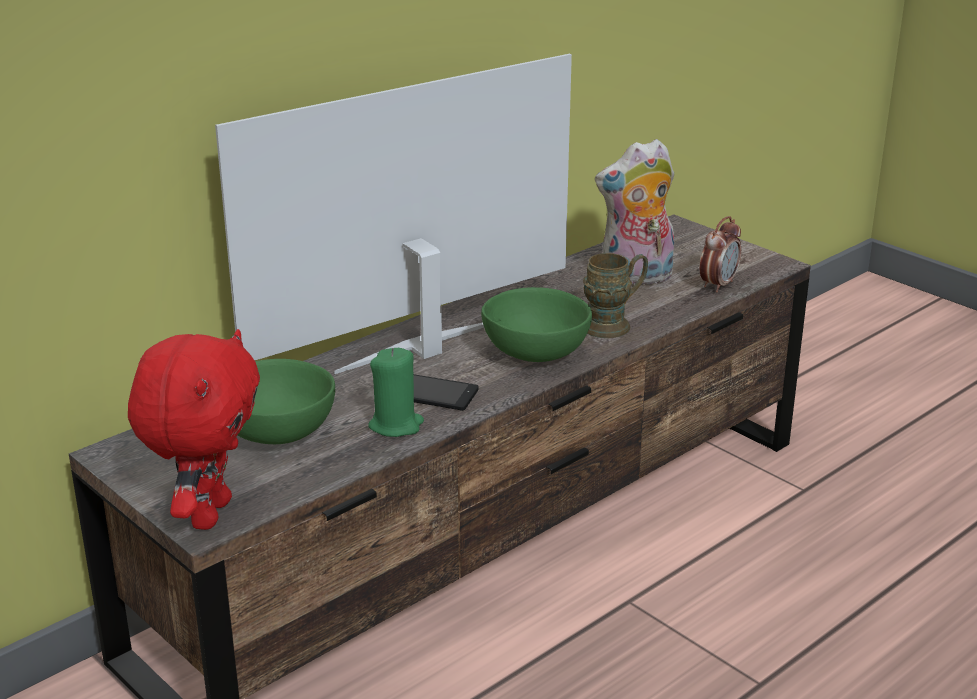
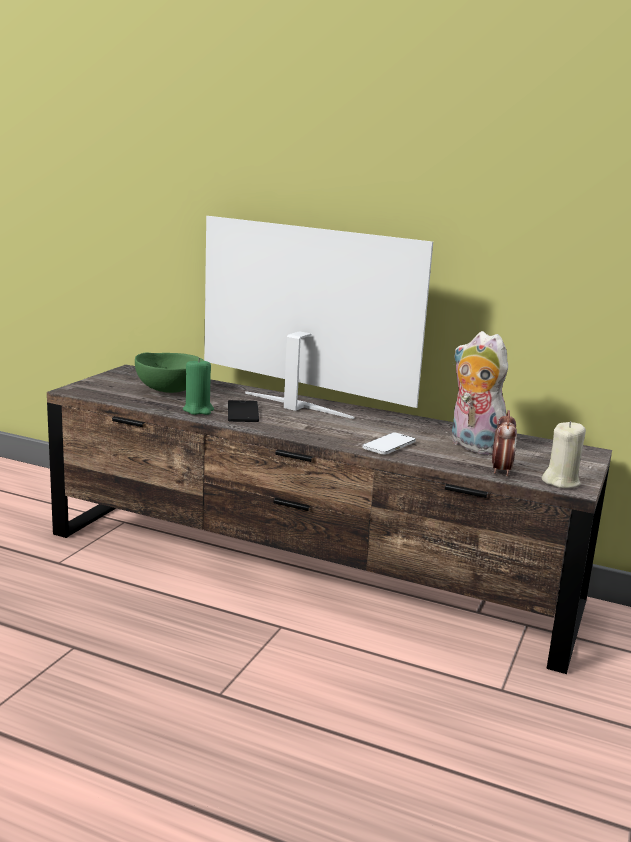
camera: 65 degrees right, 10 degrees down
red plush toy [128,329,260,530] -> none
green bowl [481,287,592,362] -> none
brown mug [583,253,648,338] -> phone [362,432,416,455]
alarm clock [700,216,741,292] -> alarm clock turned 90 degrees counterclockwise [492,410,517,476]
none -> beige candle [542,421,586,488]

